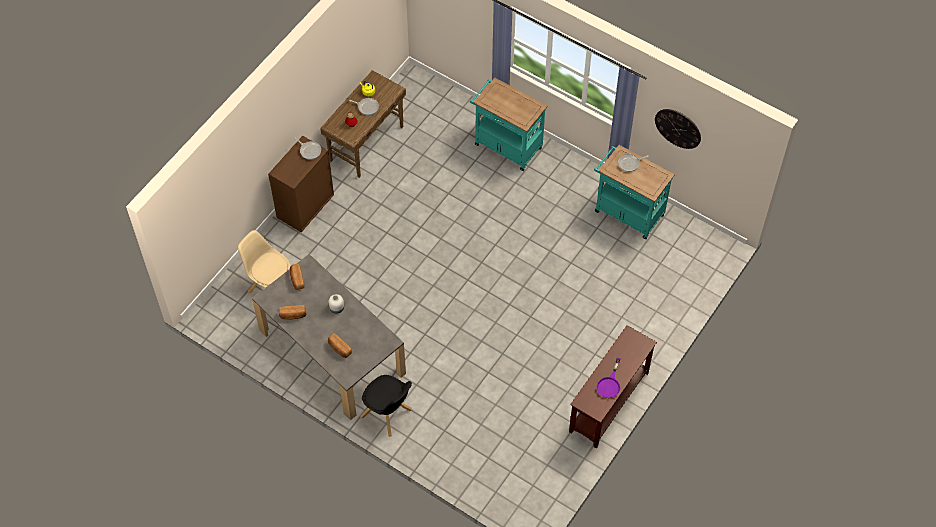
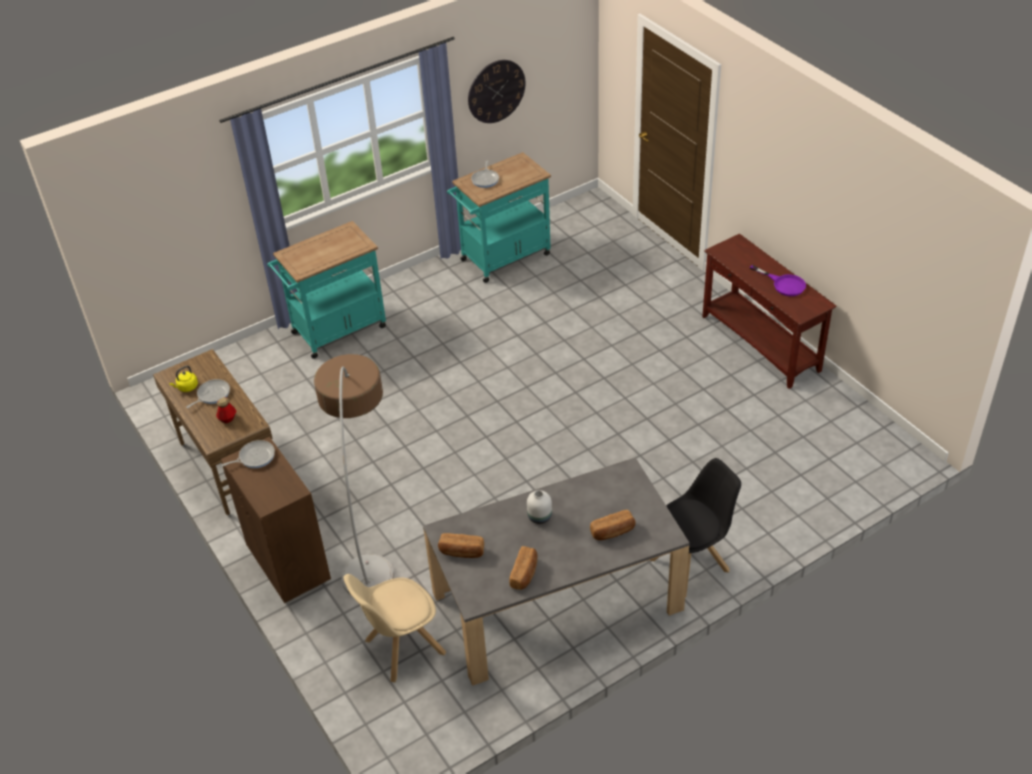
camera: 65 degrees left, 15 degrees down
none -> floor lamp [314,354,394,596]

